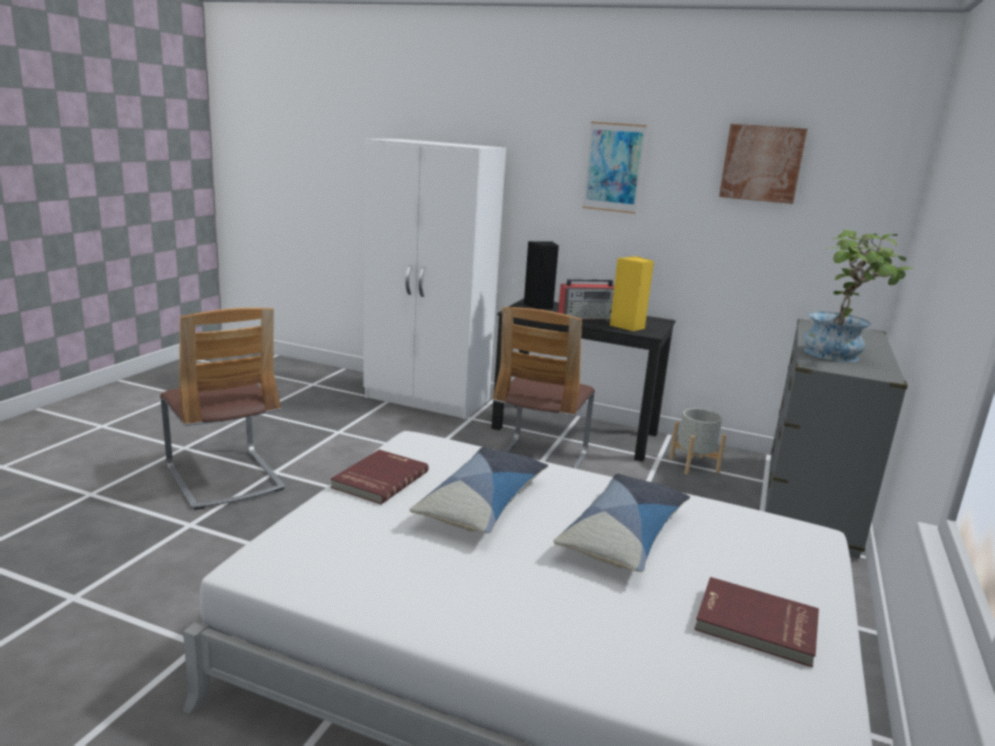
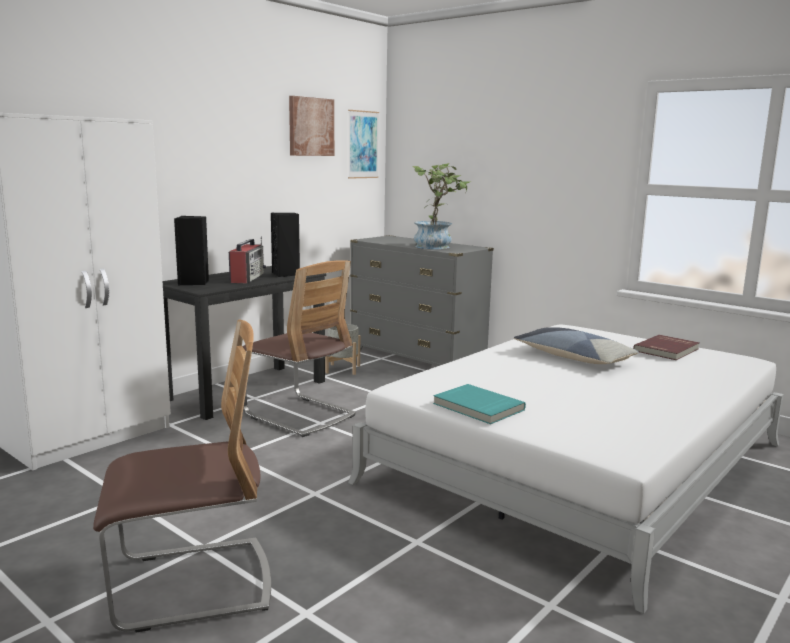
camera: 70 degrees left, 5 degrees down
red book [330,450,429,504] -> turquoise book [433,384,526,424]
pillow [410,447,548,533] -> none
picture [582,122,647,214] -> picture moved to [348,110,379,179]
yellow speaker [610,256,654,331] -> black speaker [271,213,300,277]

